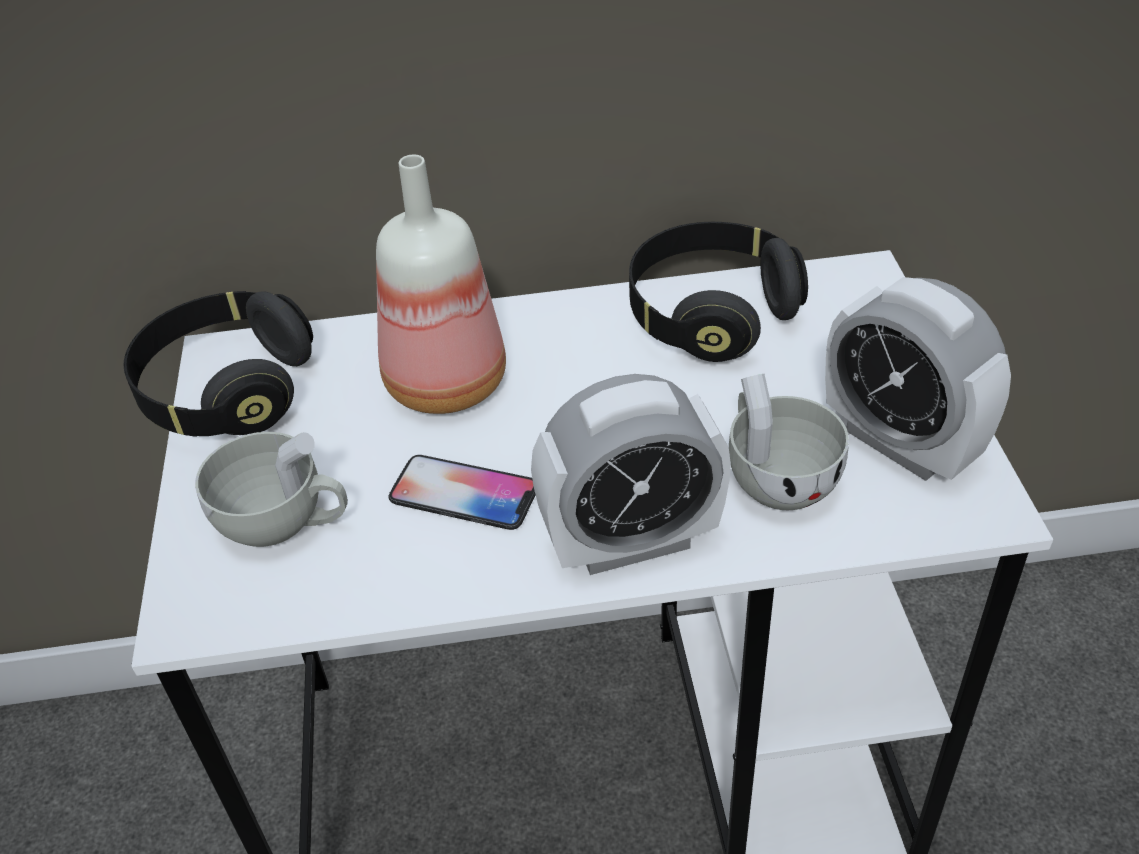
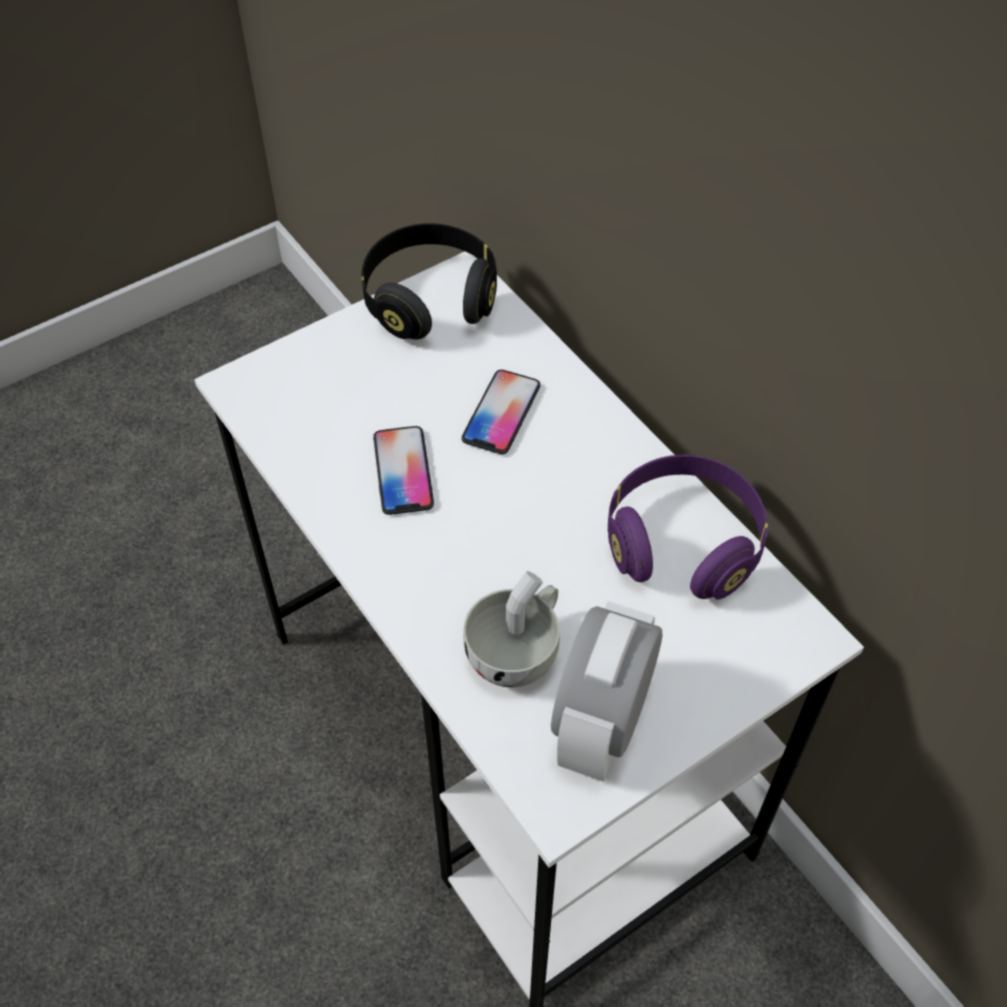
camera: 60 degrees right, 10 degrees up
white cup [195,432,348,547] -> none
bottle [376,155,506,414] -> phone [462,370,541,454]
alarm clock [531,374,731,575] -> none
black headphones [629,222,808,362] -> purple headphones [608,455,768,600]

